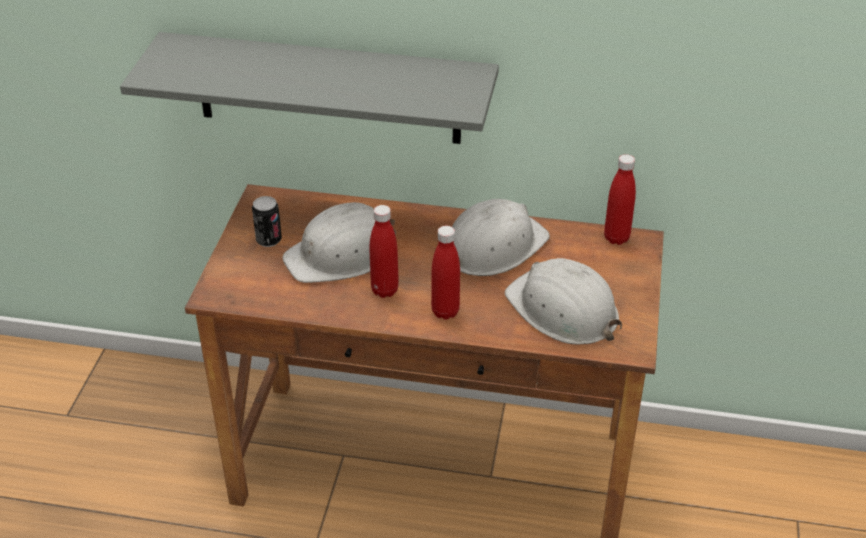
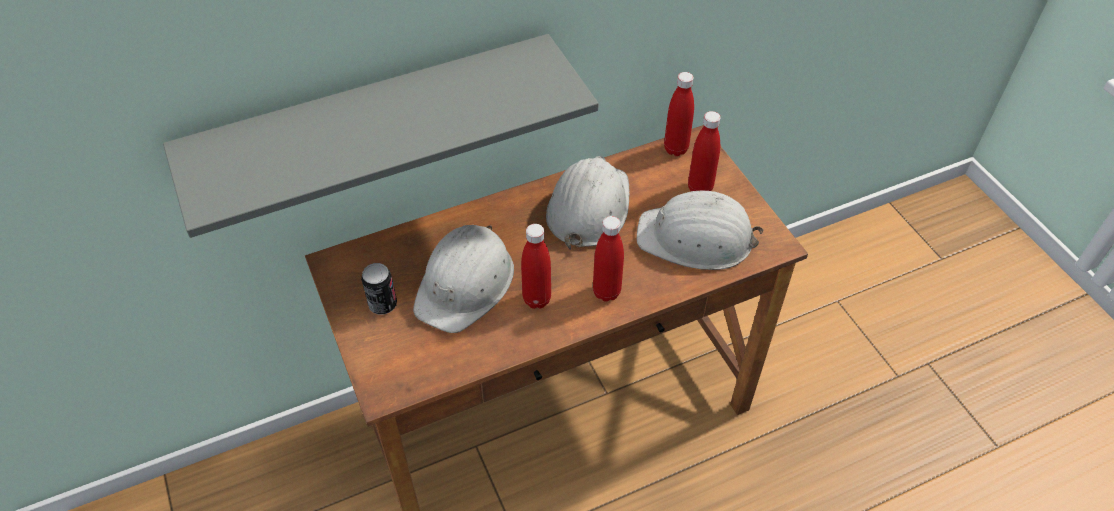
camera: 35 degrees left, 10 degrees up
none -> red bottle [688,111,721,191]

